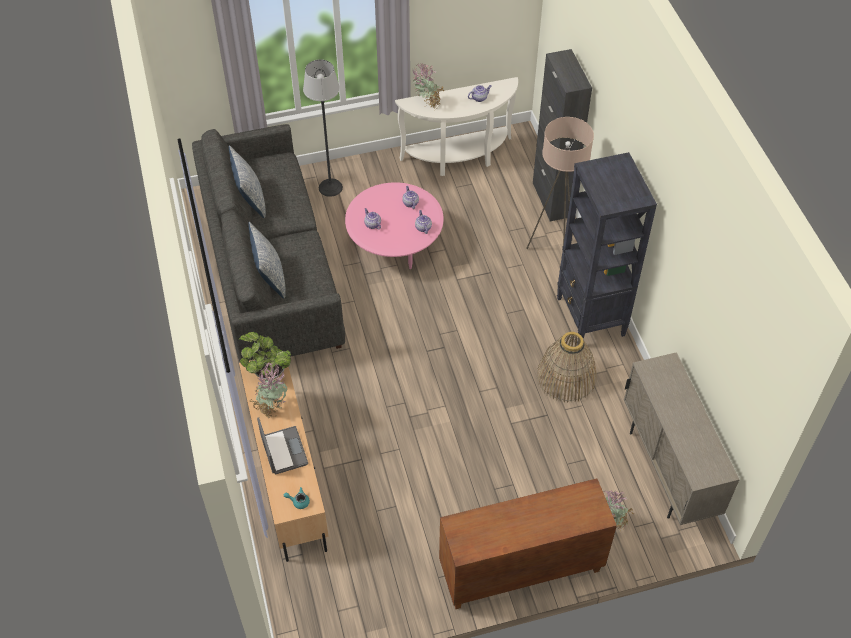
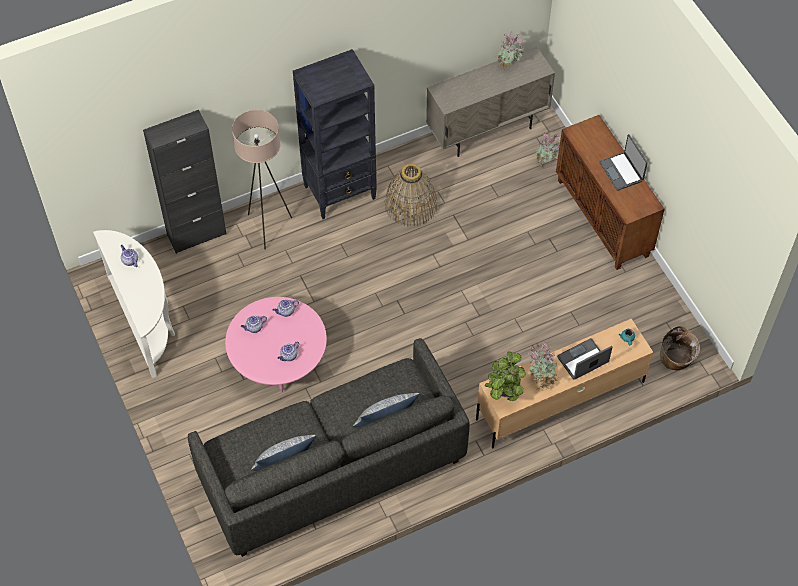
camera: 100 degrees left, 5 degrees up
floor lamp [303,60,343,197] -> none
potted plant [412,63,444,108] -> potted plant moved to [495,31,524,70]
none -> laptop [599,134,648,191]
none -> basket [660,326,700,370]

